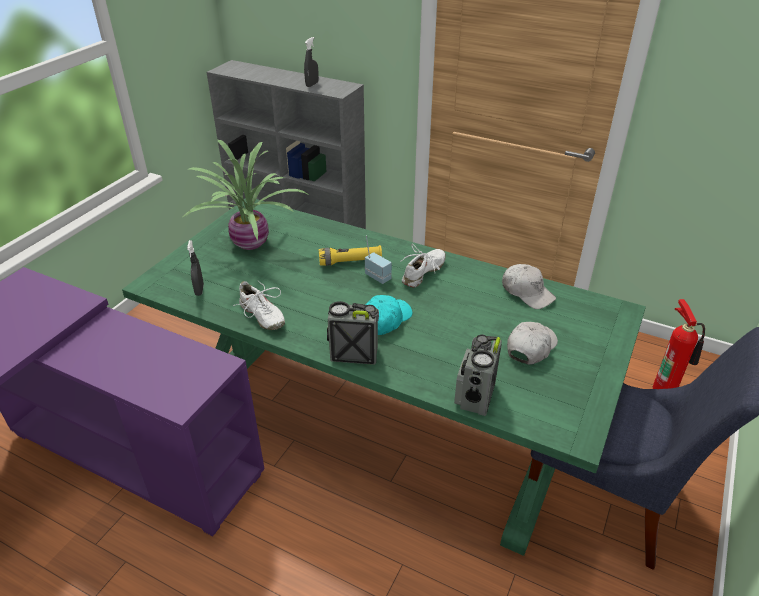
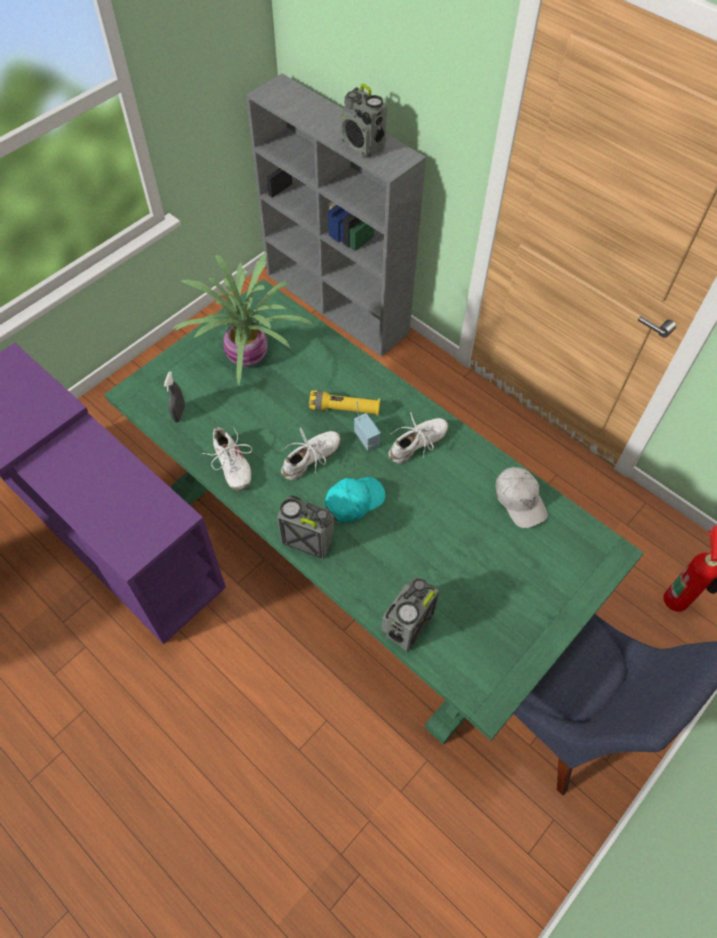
camera: 15 degrees right, 20 degrees up
grey spray bottle [304,37,319,87] -> radio [340,84,387,157]
white cap [507,322,558,365] -> none
none -> white shoe [281,428,341,481]

